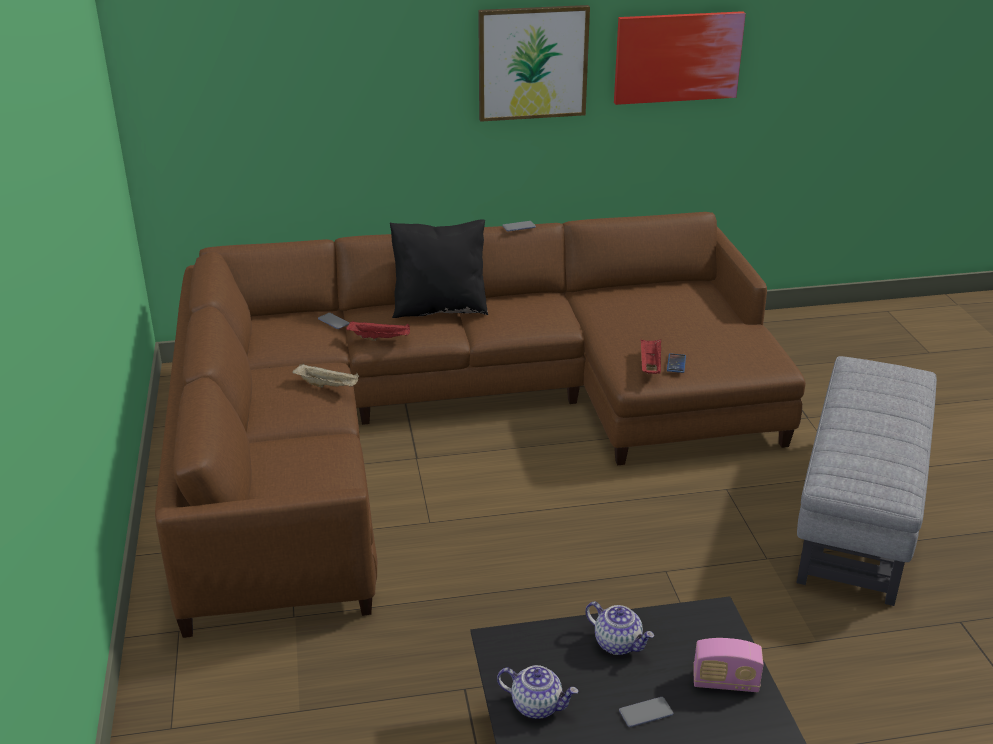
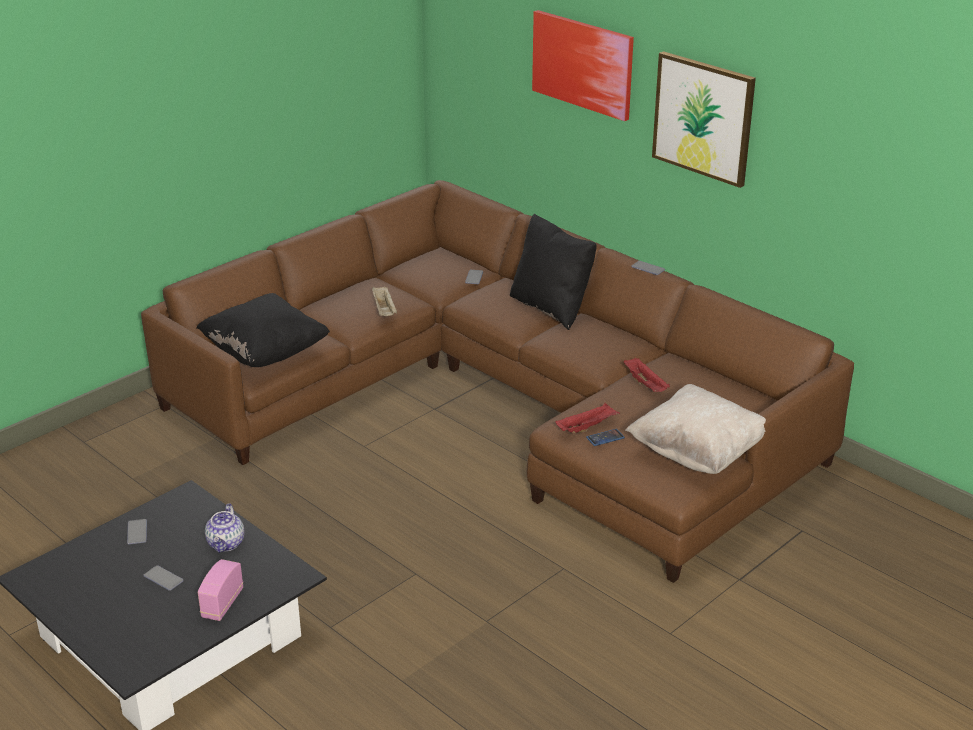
camera: 55 degrees right, 0 degrees up
red tray [346,321,410,341] -> red tray moved to [624,358,670,392]
teapot [497,665,578,719] -> phone [127,519,147,545]
picture [614,11,746,105] -> picture moved to [532,10,634,121]
radio [693,638,763,692] -> radio turned 45 degrees clockwise [198,559,243,621]
grey ottoman [796,356,937,606] -> none
none -> black pillow [196,293,330,367]
none -> beige pillow [625,384,766,474]

